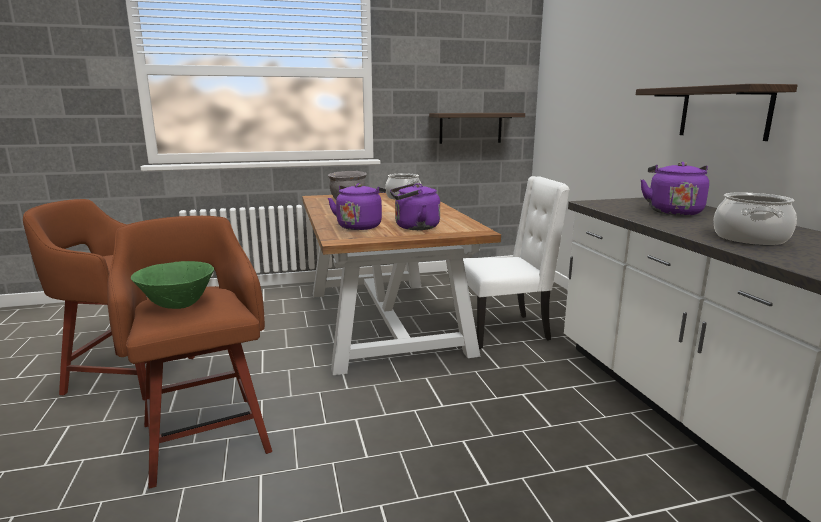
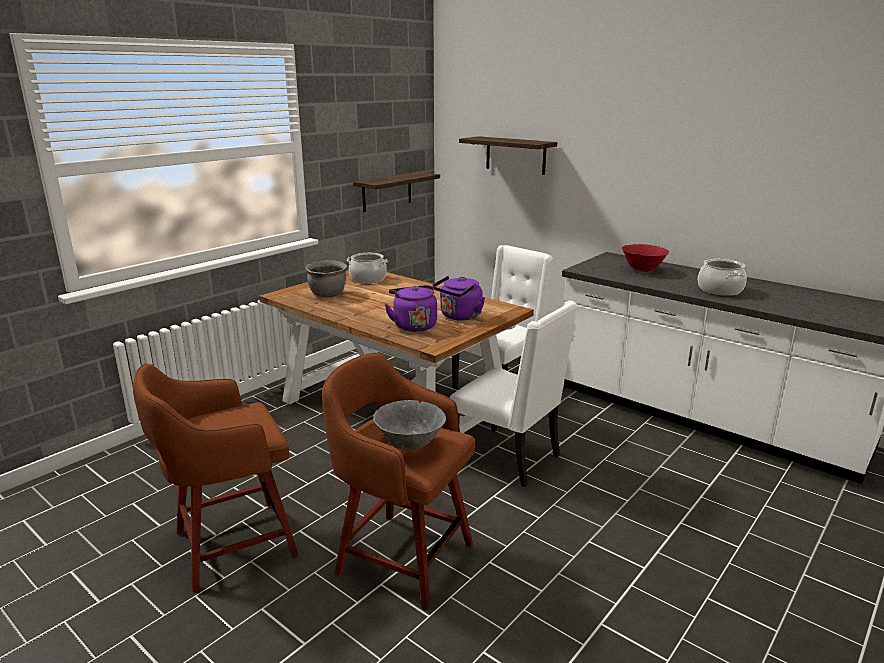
camera: 35 degrees left, 5 degrees up
green bowl [131,261,214,309] -> grey bowl [373,400,446,451]
shelf [636,84,798,141] -> shelf moved to [459,136,557,175]
purple kettle [641,162,709,216] -> red bowl [622,244,669,272]
none -> white chair [450,301,577,487]

